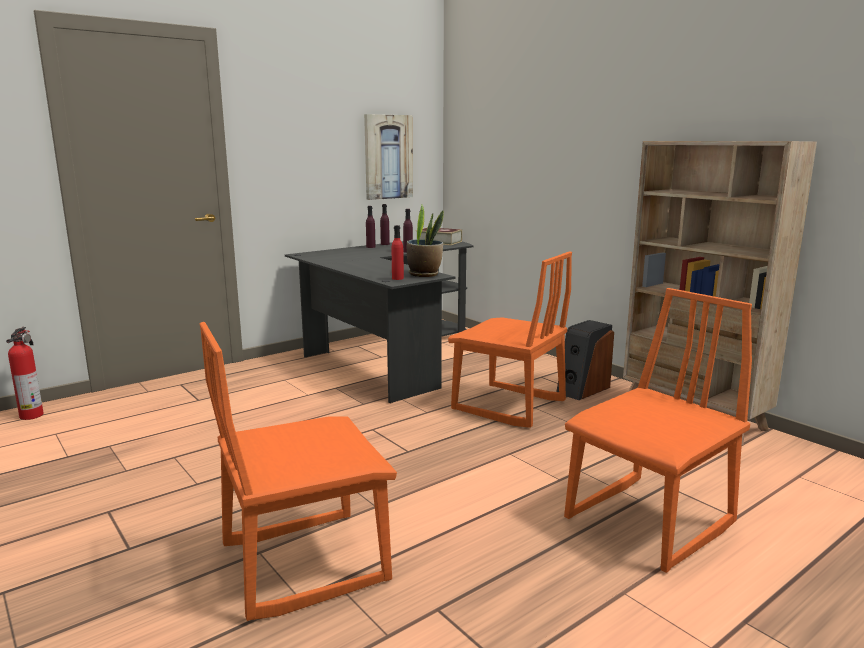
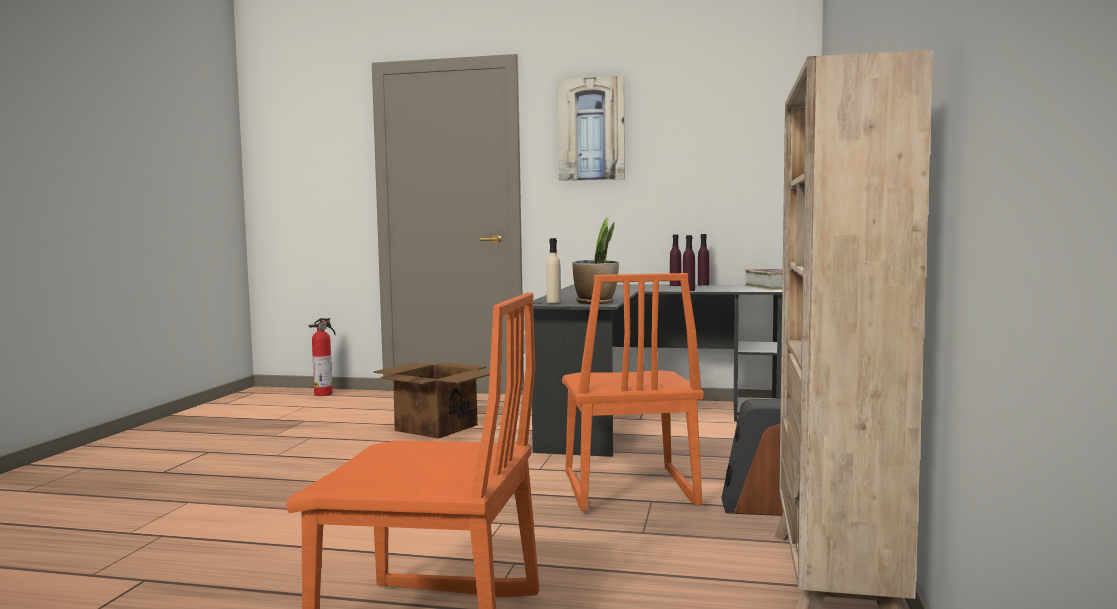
camera: 50 degrees right, 10 degrees down
orange chair [200,322,397,621] -> none
picture [364,114,413,200] -> picture moved to [557,76,625,181]
red bottle [392,225,404,280] -> beige bottle [546,238,561,303]
none -> cardboard box [374,362,490,439]

